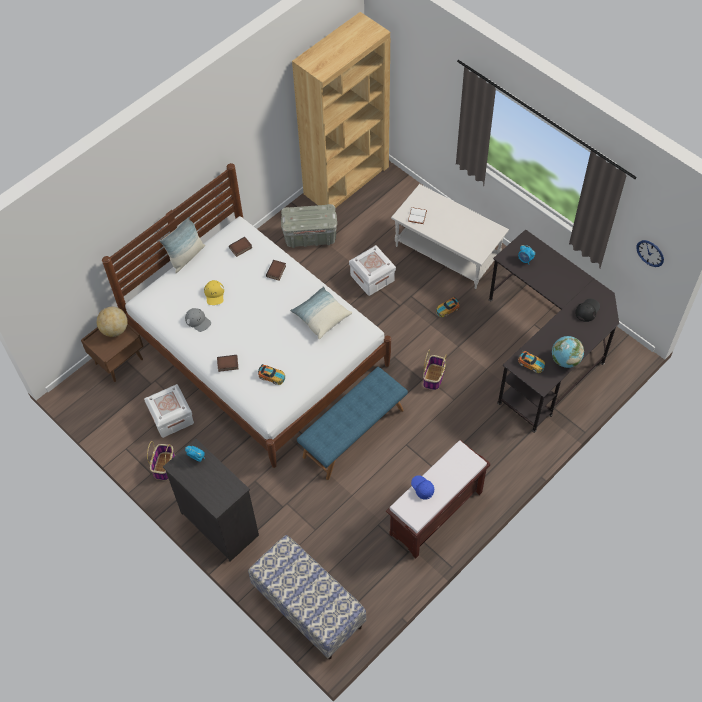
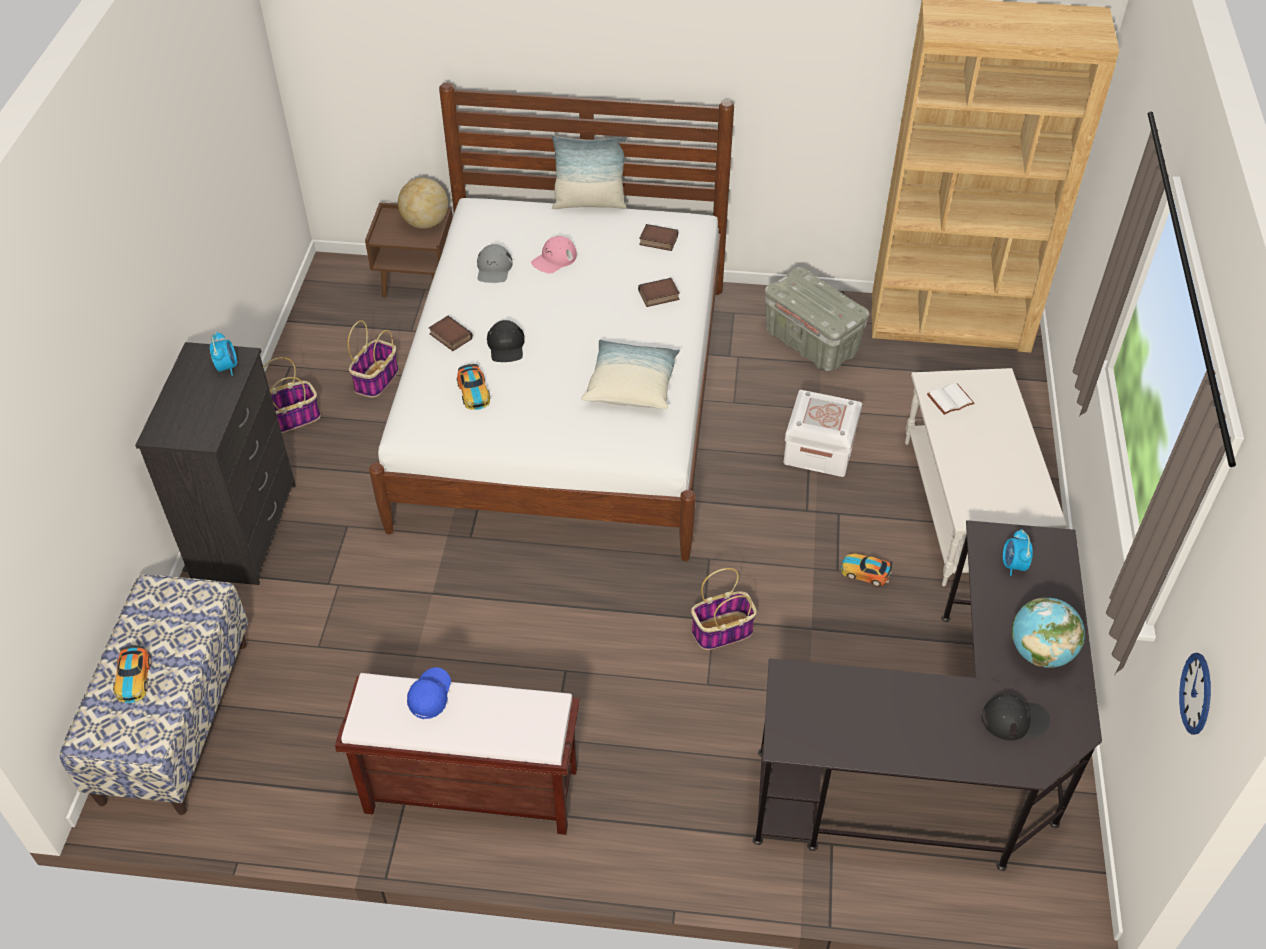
camera: 50 degrees right, 10 degrees down
white storage box [144,384,194,438] -> basket [348,320,399,397]
yellow cap [204,280,224,305] -> pink cap [531,236,577,274]
blue bench [297,367,408,480] -> none
toy car [518,350,545,373] -> toy car moved to [113,645,152,703]
globe [552,336,584,368] -> globe moved to [1012,598,1085,668]
none -> black cap [487,320,525,362]

